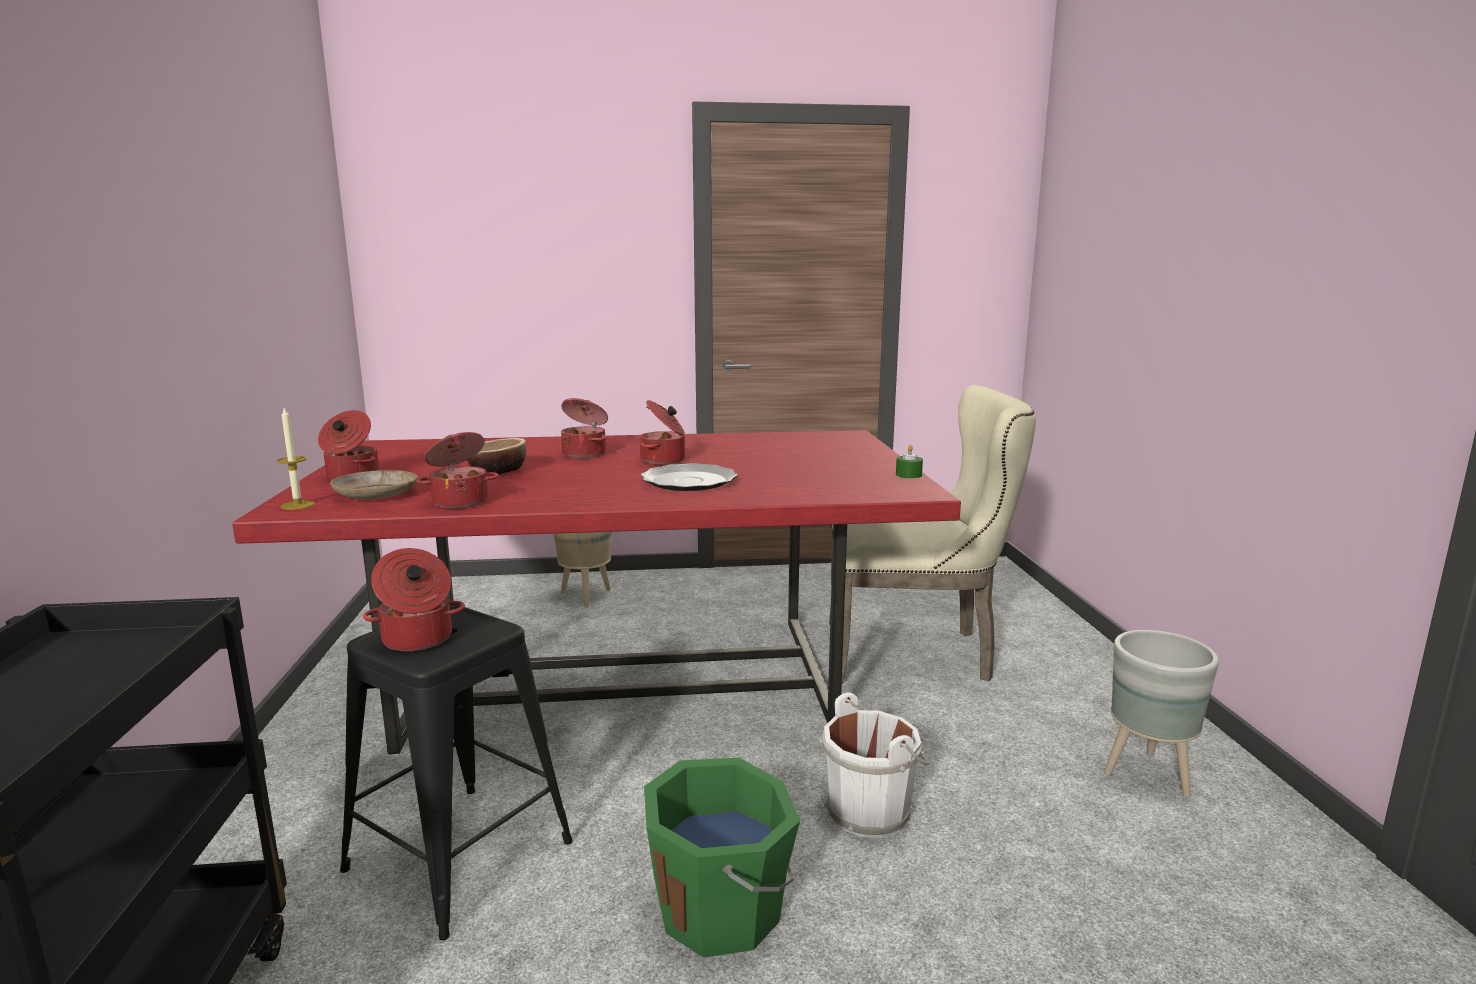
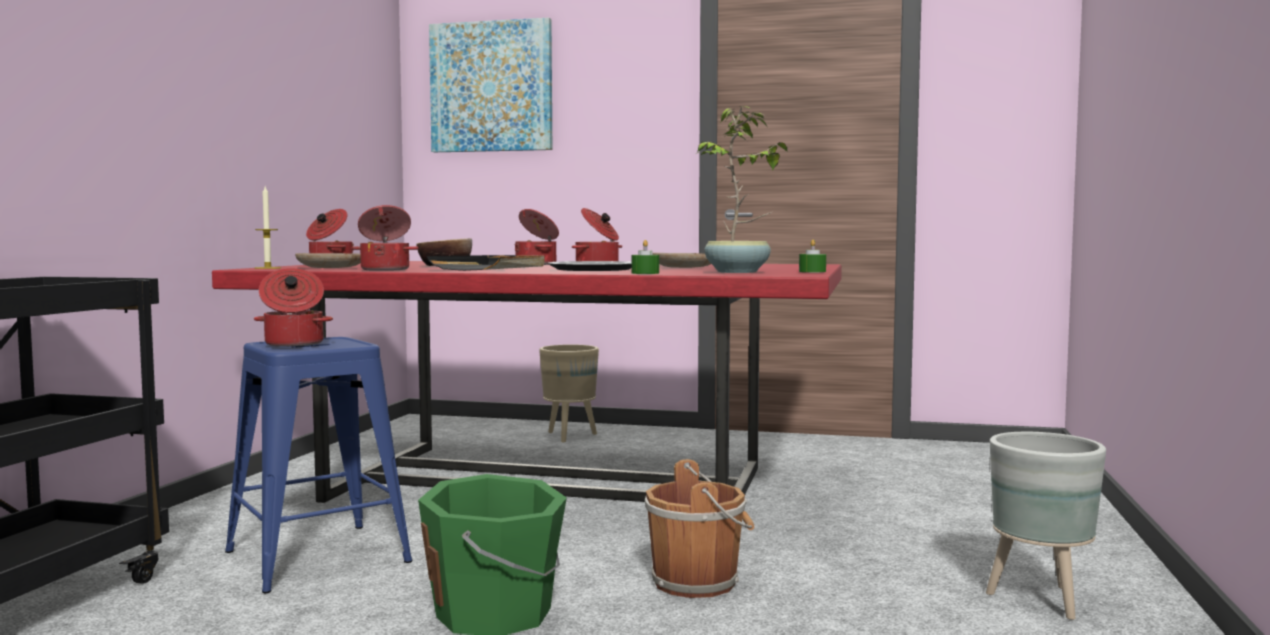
camera: 20 degrees right, 10 degrees down
black stool [340,605,573,940] -> blue stool [225,337,412,593]
white bucket [819,693,930,838] -> brown bucket [645,459,754,598]
beige chair [829,385,1036,684] -> none
none -> black tray [427,255,545,271]
none -> picture [429,17,552,152]
none -> green candle [632,240,659,274]
none -> beige plate [653,253,711,268]
none -> potted plant [696,106,788,273]

